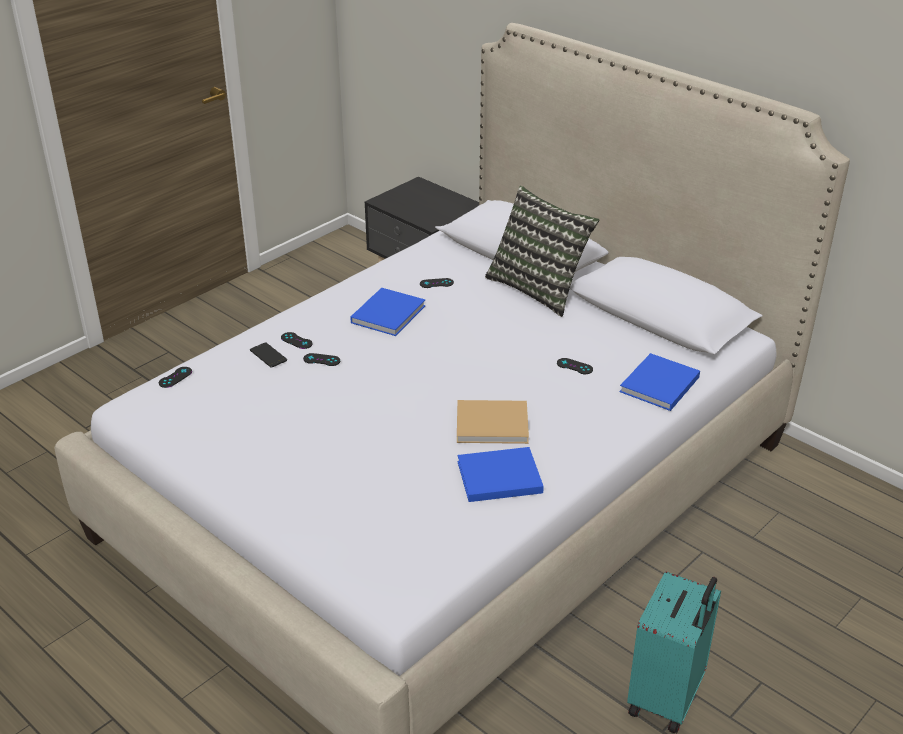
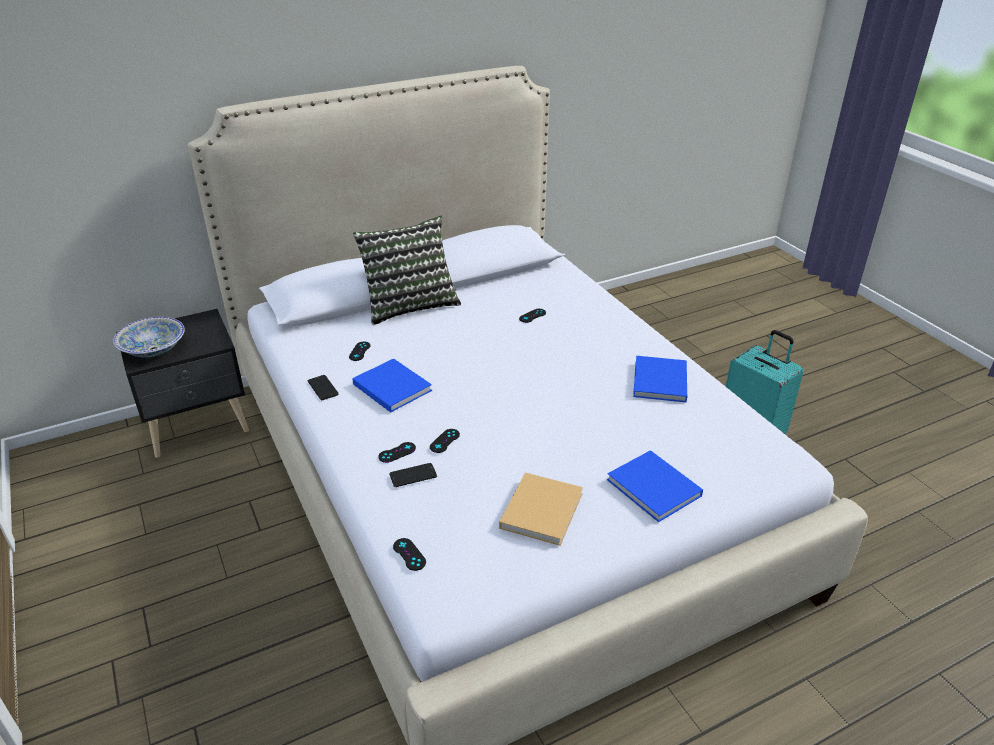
camera: 70 degrees left, 0 degrees up
beige book [457,400,529,444] -> beige book moved to [499,472,583,546]
blue book [619,353,700,411] -> blue book moved to [607,450,703,522]
none -> bowl [113,317,185,358]
none -> phone [308,375,339,400]

